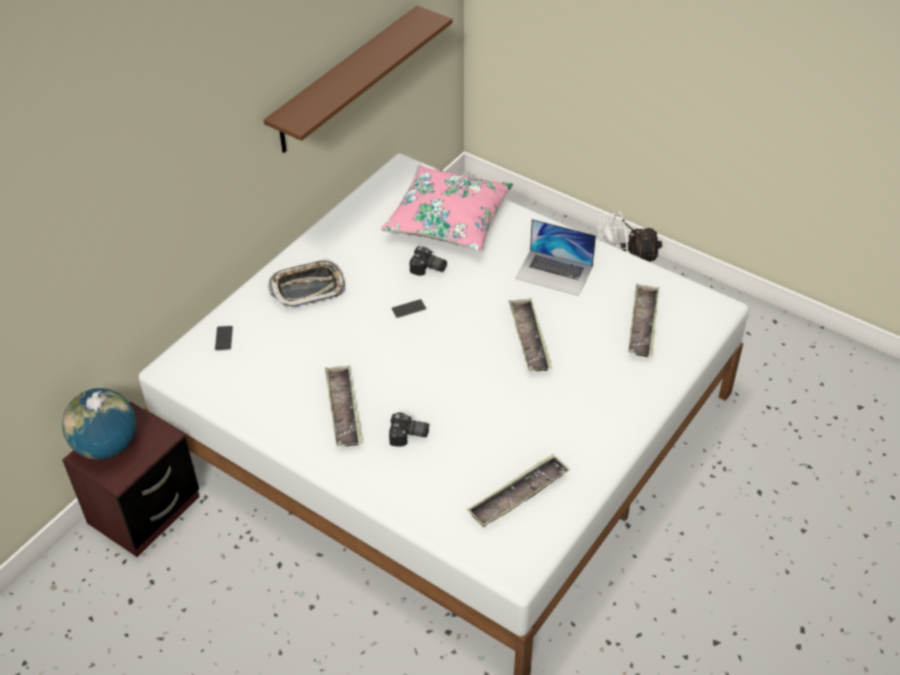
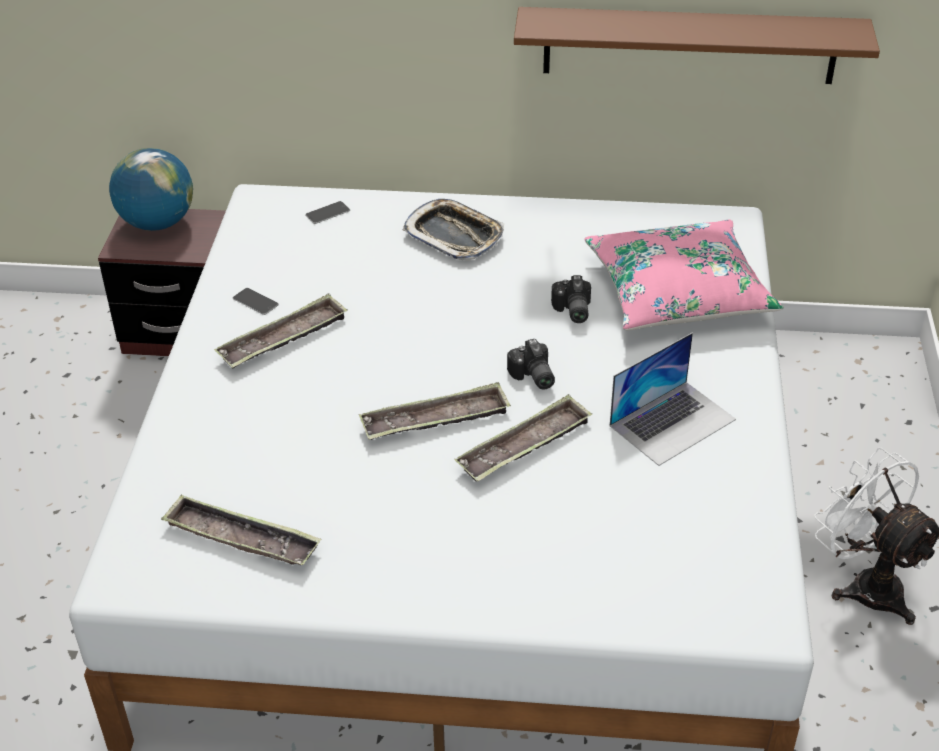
camera: 60 degrees right, 5 degrees down
camera [389,412,429,447] -> camera moved to [507,339,555,390]
phone [391,299,427,318] -> phone moved to [233,288,279,315]
laptop [515,219,596,296] -> laptop turned 120 degrees counterclockwise [610,333,736,466]
tray [628,284,659,357] -> tray moved to [359,382,511,440]

